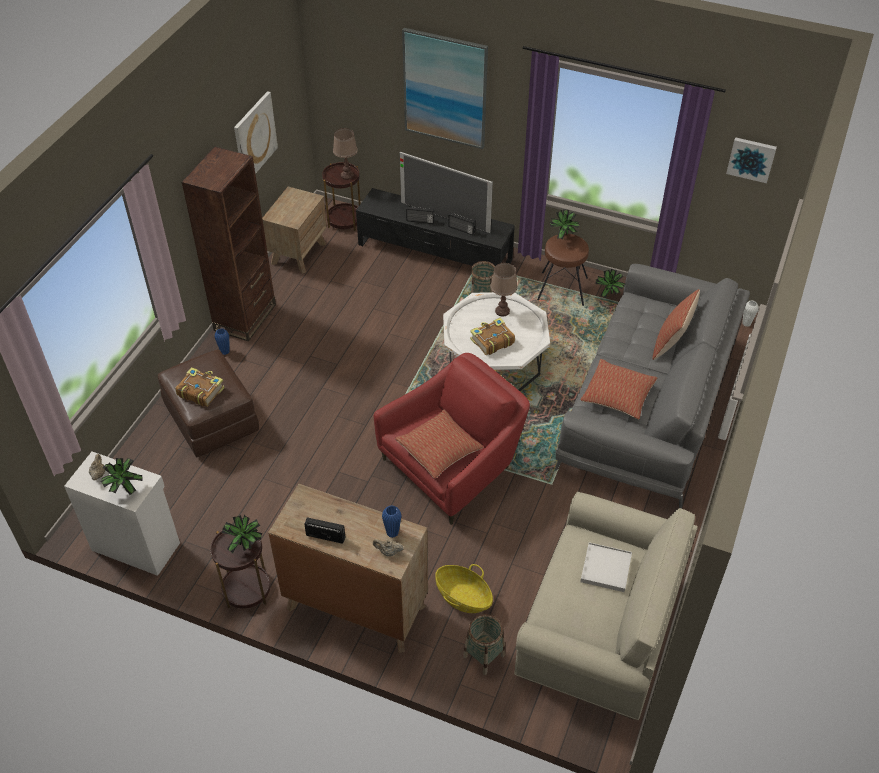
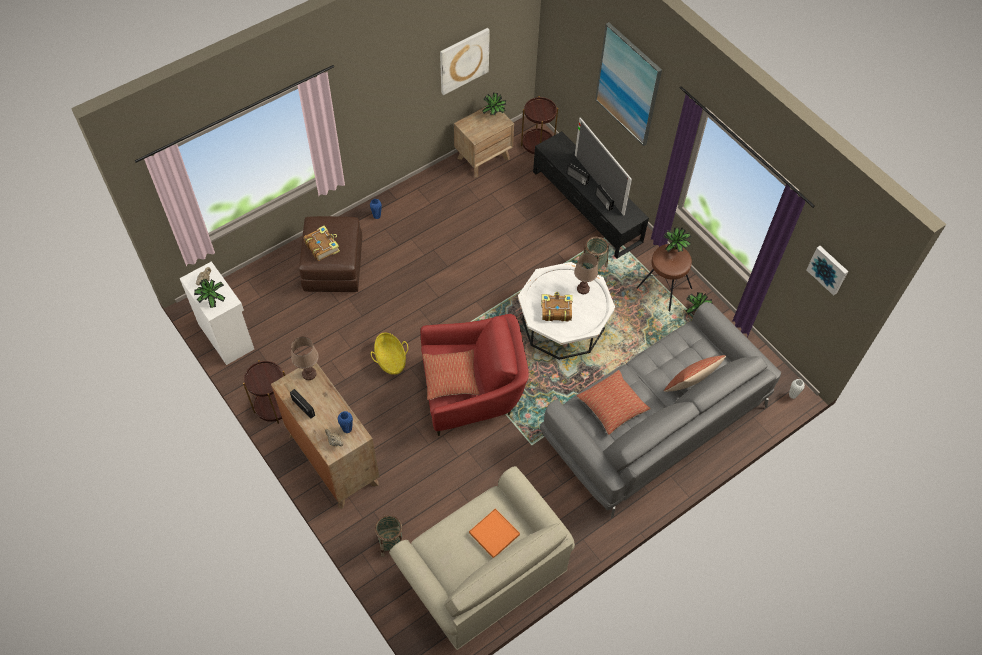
camera: 30 degrees right, 10 degrees up
brown bookcase [182,146,276,342] -> none
potted plant [222,514,263,553] -> potted plant moved to [482,92,506,116]
brown table lamp [333,128,358,180] -> brown table lamp moved to [291,337,319,380]
basket [435,564,493,613] -> basket moved to [371,333,408,375]
white tray [580,542,632,592] -> orange tray [469,508,520,558]

